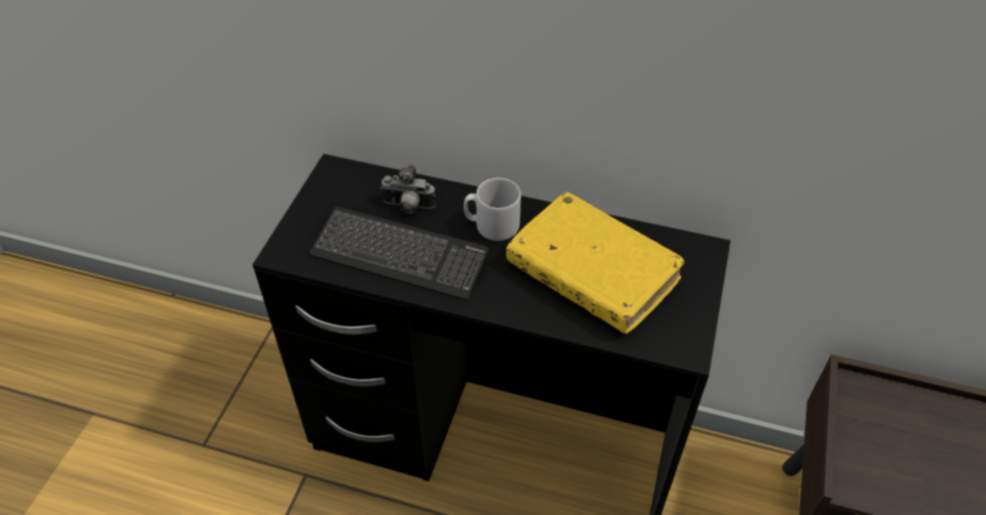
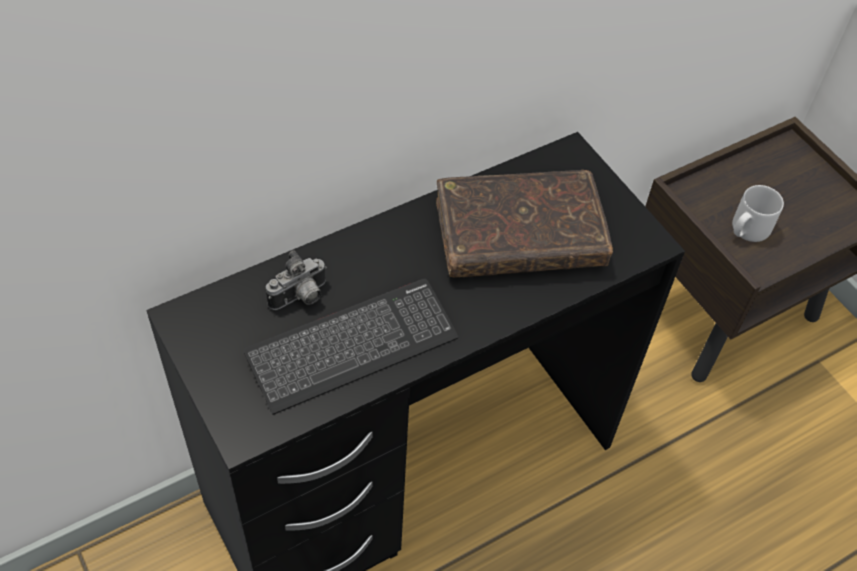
camera: 50 degrees left, 5 degrees up
grey mug [464,178,521,241] -> grey mug moved to [732,185,784,242]
yellow book [506,192,684,334] -> brown book [436,170,613,277]

